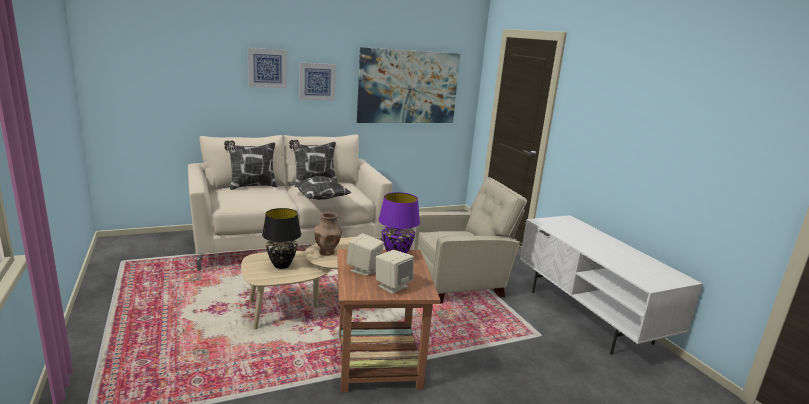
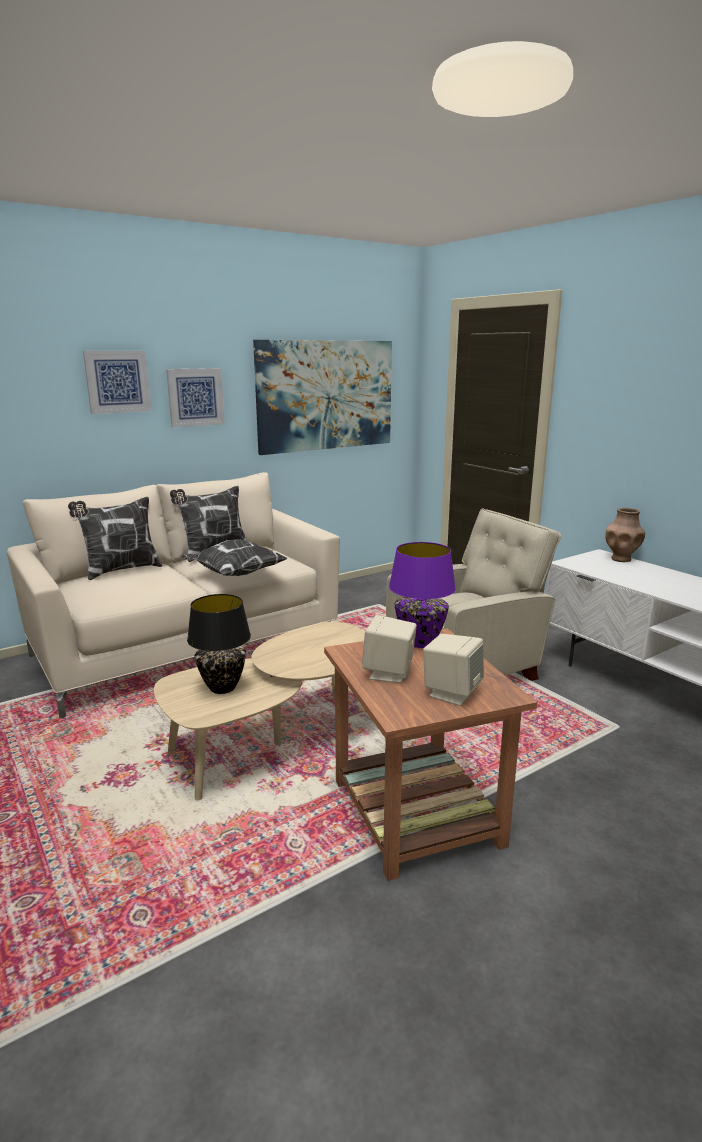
camera: 10 degrees left, 0 degrees up
brown vase [314,212,342,256] -> brown vase moved to [605,508,645,562]

